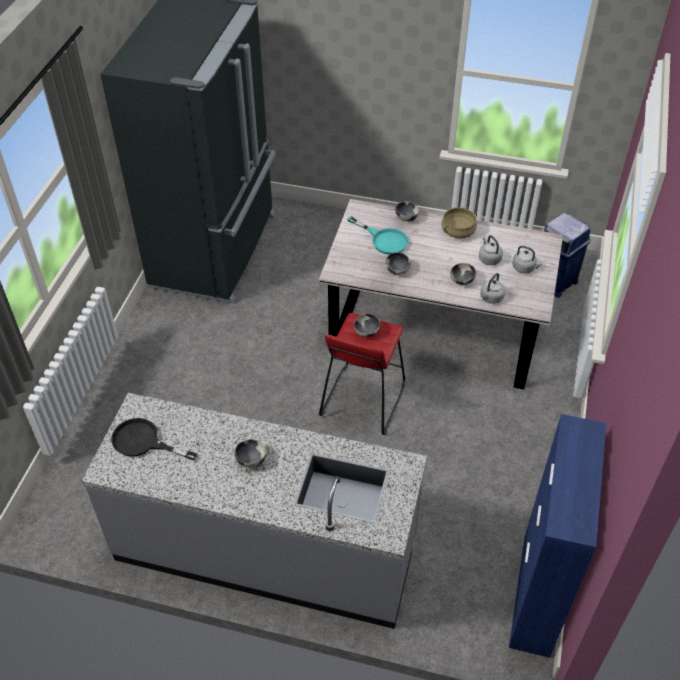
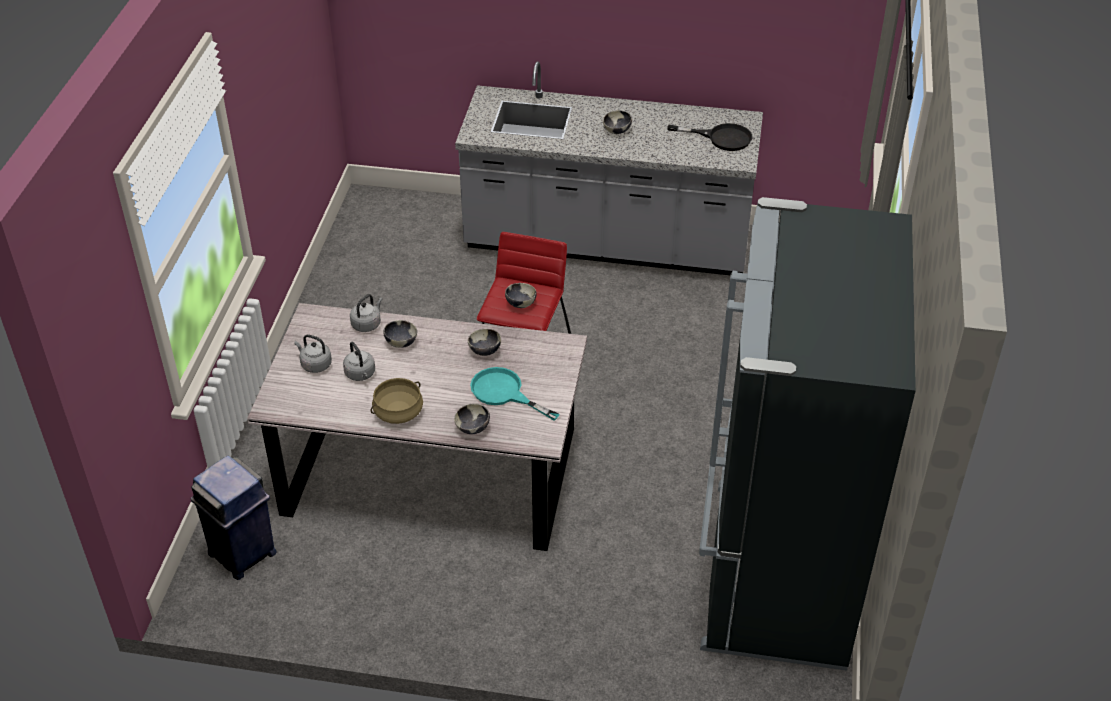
camera: 175 degrees right, 5 degrees down
blue cabinet [509,414,606,658] -> none

